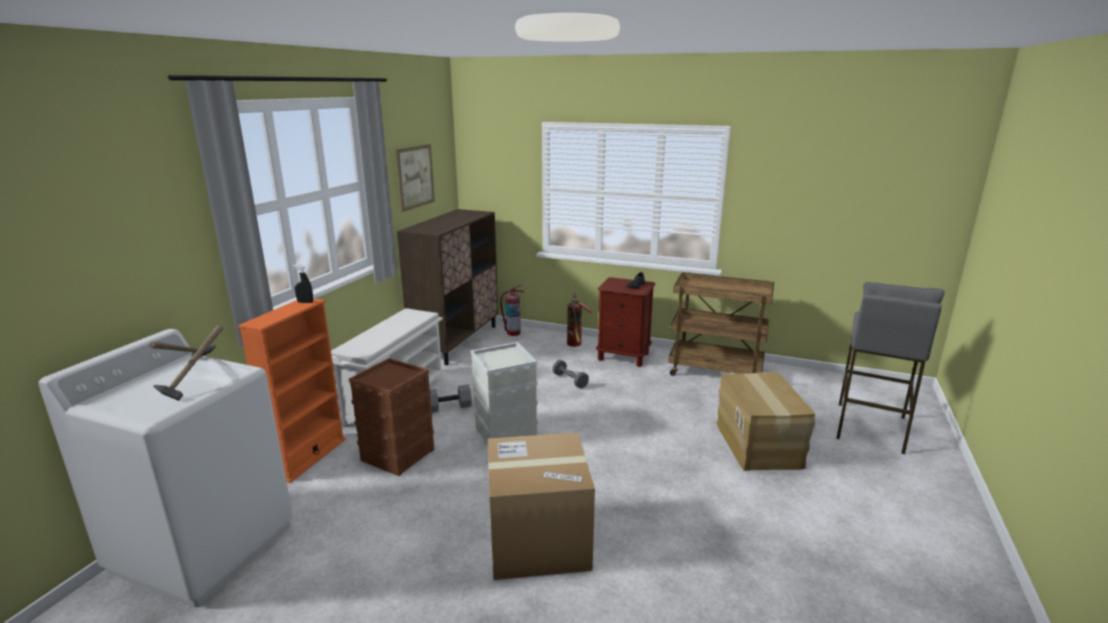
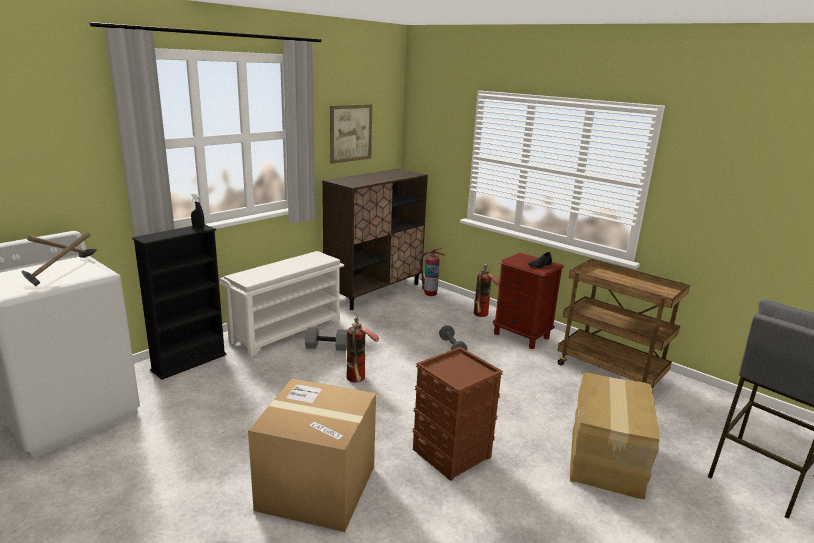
camera: 20 degrees right, 0 degrees up
orange bookcase [238,298,346,483] -> black bookcase [132,225,227,380]
brown storage box [348,358,434,476] -> brown storage box moved to [412,347,503,481]
grey storage box [471,342,538,445] -> fire extinguisher [347,314,379,382]

